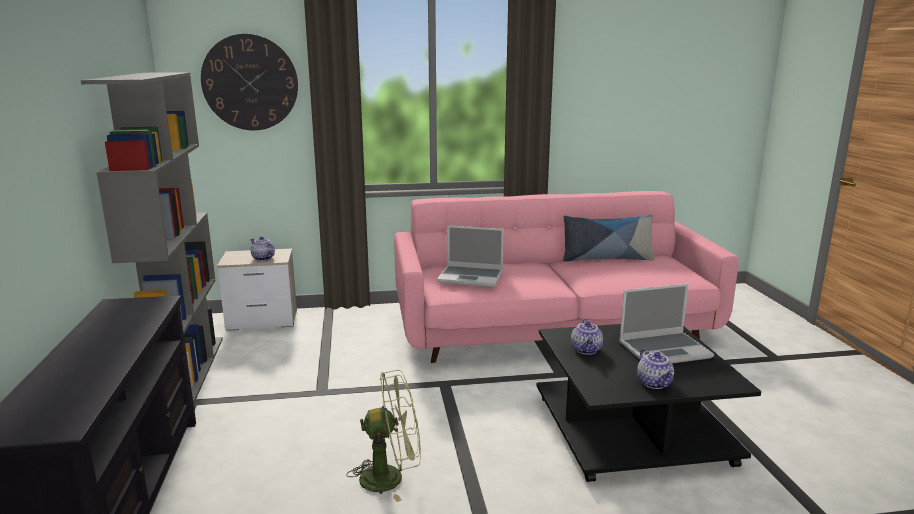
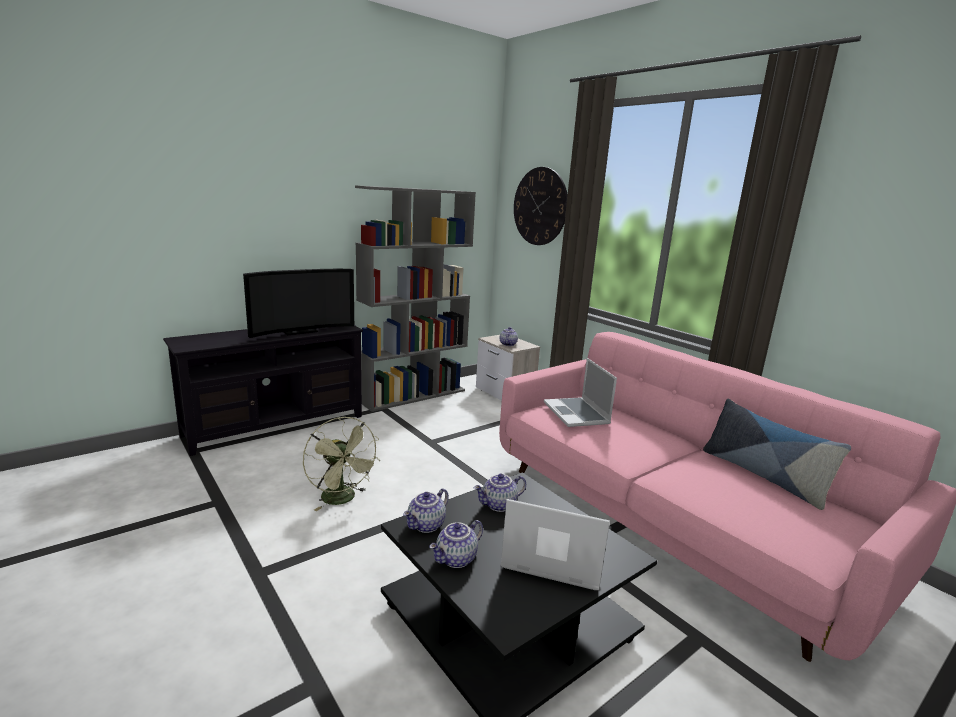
camera: 60 degrees right, 0 degrees up
laptop [619,284,714,363] -> laptop turned 150 degrees clockwise [501,499,610,590]
none -> television [243,269,354,338]
none -> teapot [403,488,449,533]

